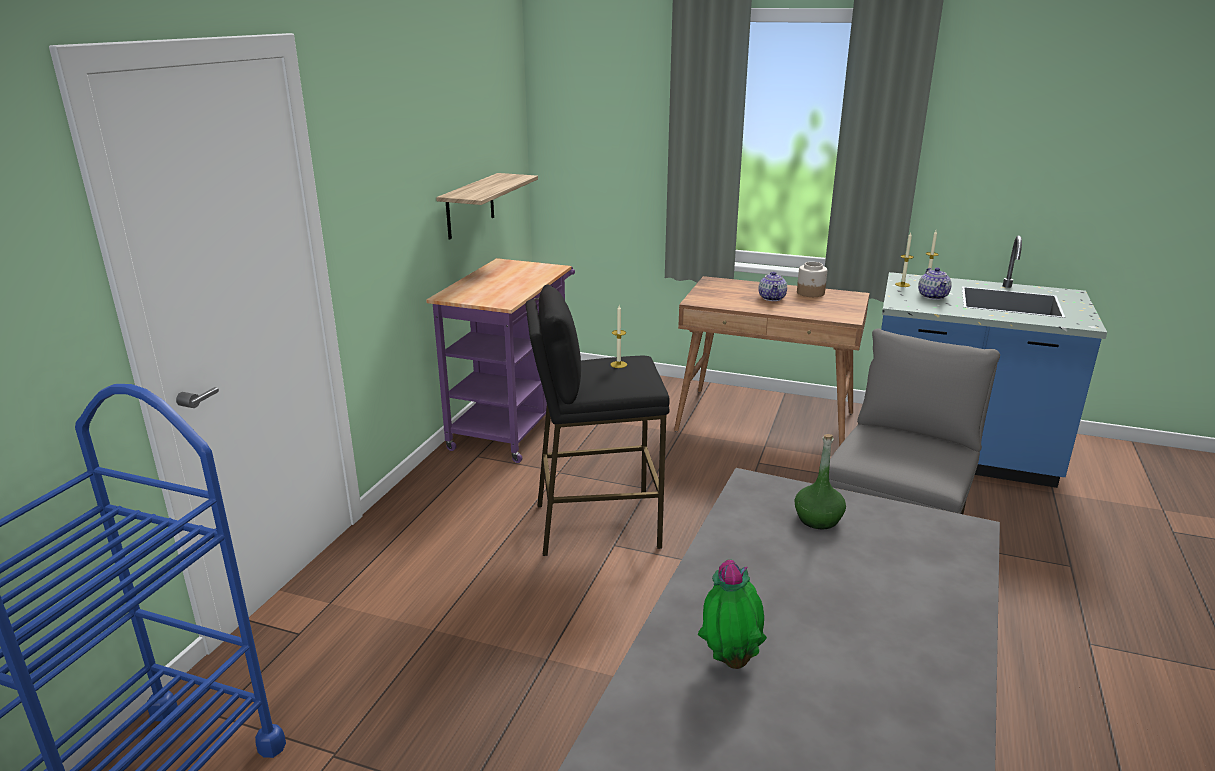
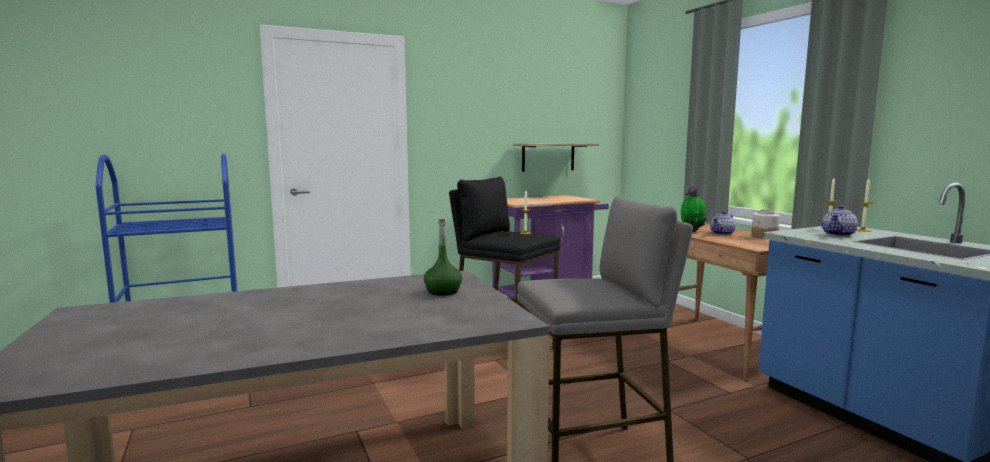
camera: 45 degrees right, 15 degrees down
potted plant [697,559,767,669] -> potted plant moved to [681,187,707,232]

